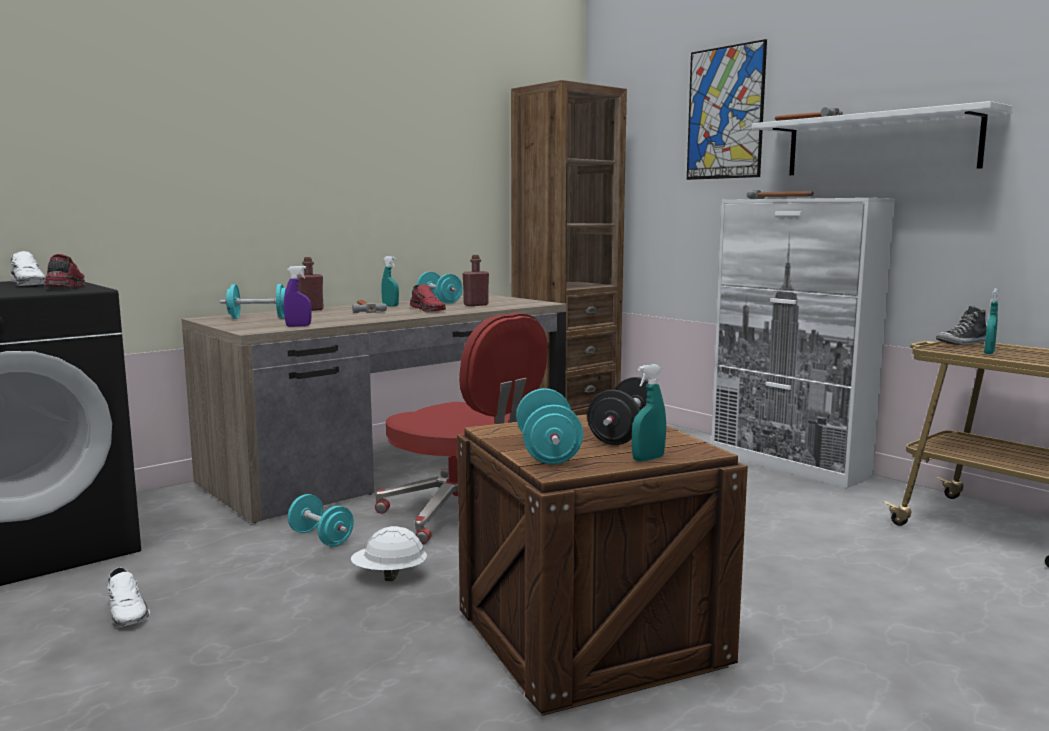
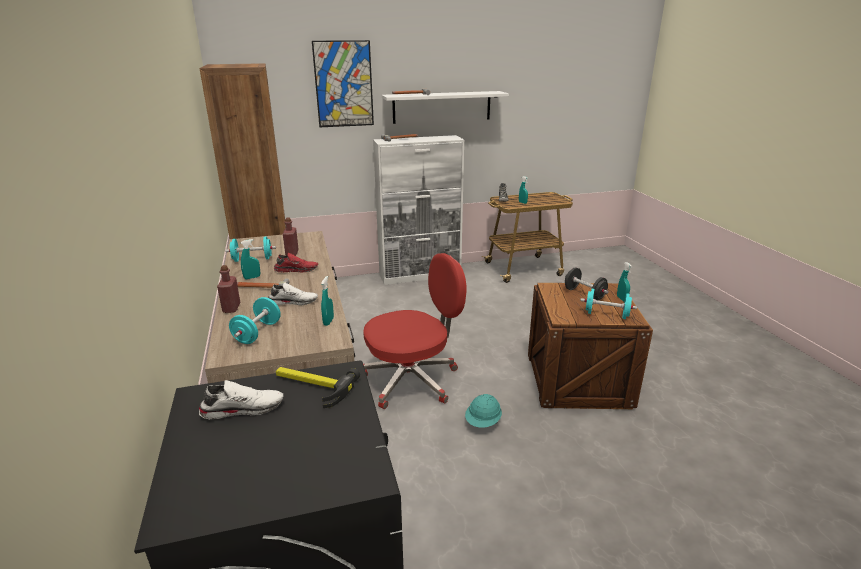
camera: 65 degrees left, 15 degrees up
red shoe [44,254,85,287] -> hammer [276,367,360,408]
white shoe [107,568,150,627] -> white shoe moved to [268,282,318,305]
purple spray bottle [284,266,312,327] -> turquoise spray bottle [321,276,334,326]
turquoise dumbbell [288,494,354,547] -> none
white hard hat [351,526,427,581] -> turquoise hard hat [465,394,502,428]

